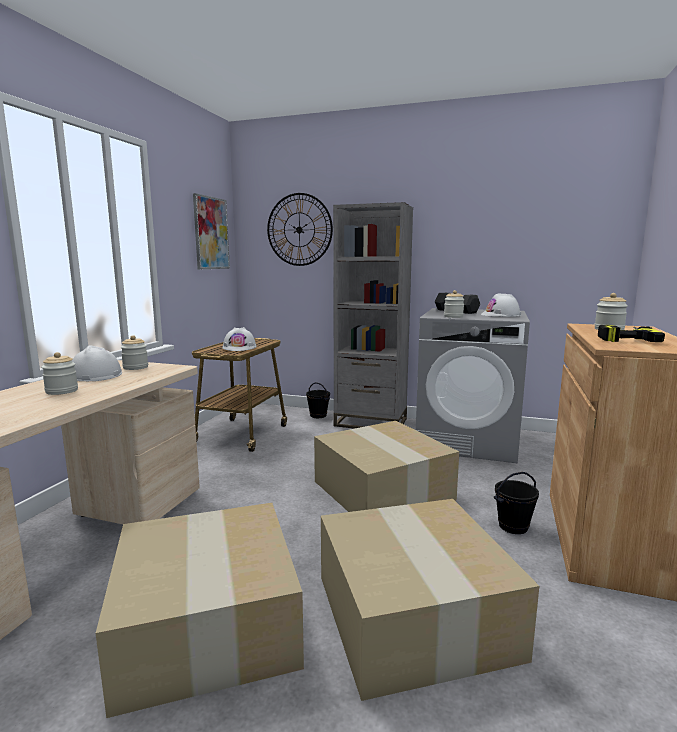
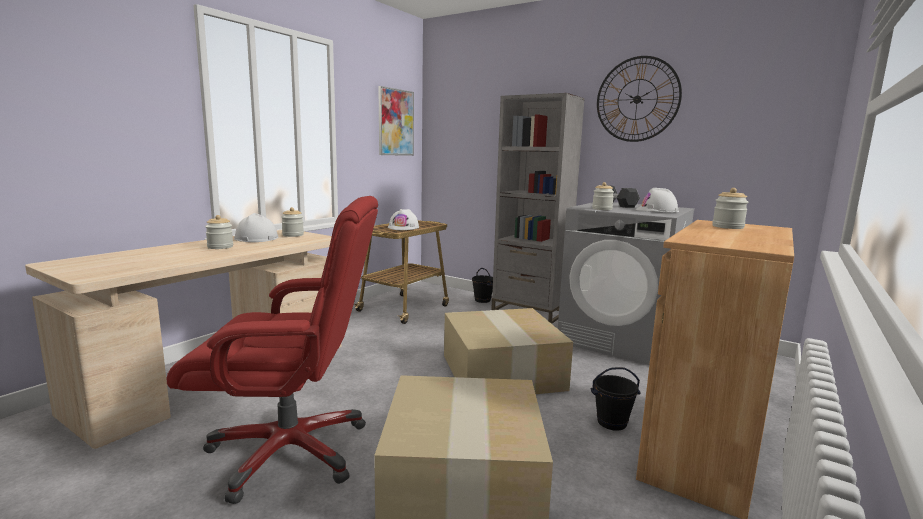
camera: 15 degrees right, 0 degrees up
cardboard box [96,503,304,718] -> red office chair [166,196,378,504]
wall clock [267,193,333,266] -> wall clock moved to [597,56,682,142]
power drill [598,325,665,342] -> none

